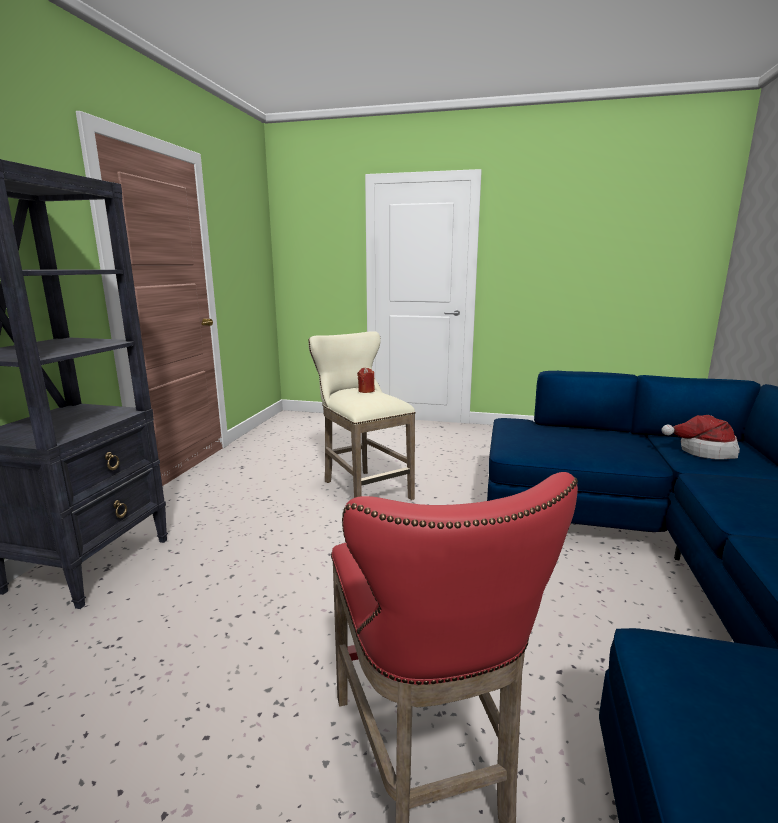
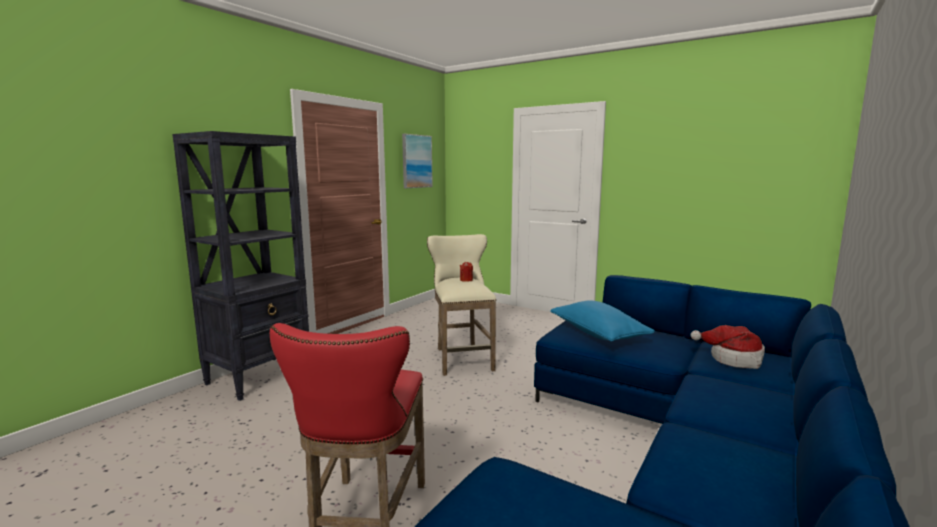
camera: 20 degrees right, 5 degrees down
none -> picture [402,134,433,188]
none -> blue pillow [550,300,655,341]

